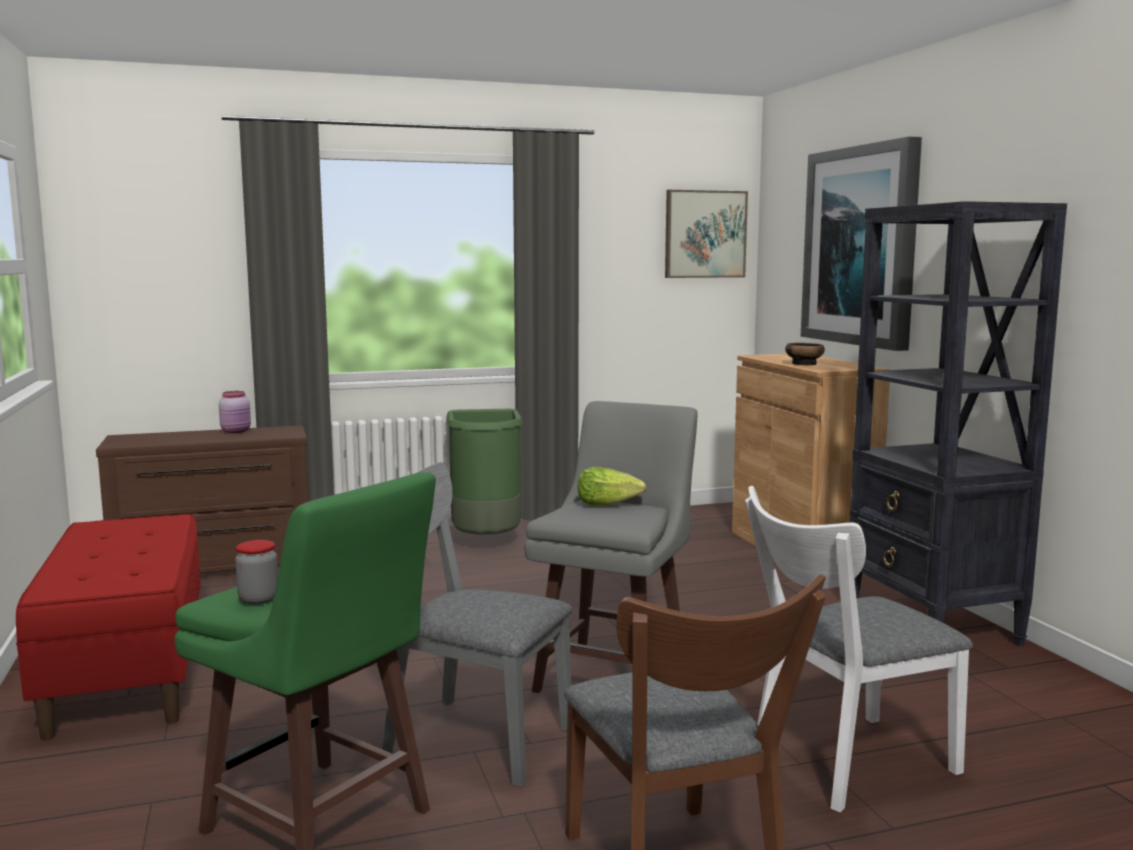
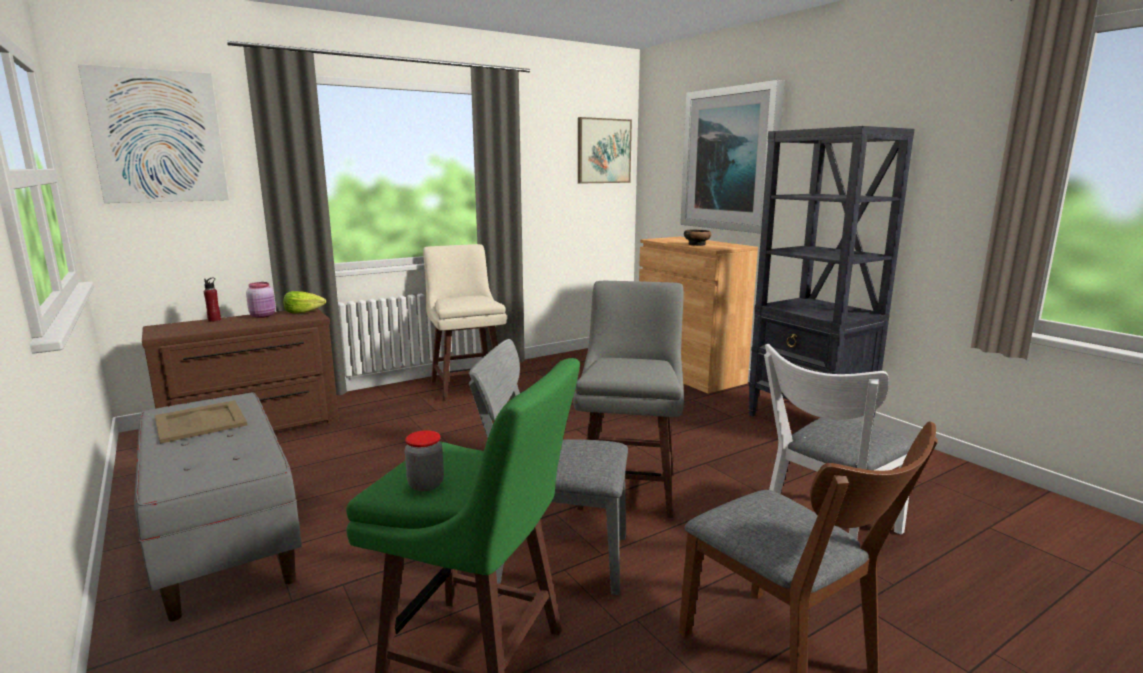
camera: 15 degrees left, 5 degrees up
red bench [16,514,201,741] -> grey bench [134,392,302,622]
green trash can [446,409,523,535] -> beige stool [423,244,507,401]
lettuce [578,467,646,505] -> lettuce moved to [283,291,326,313]
none -> picture [78,64,229,203]
none -> beige tray [154,400,247,444]
none -> red bottle [204,278,221,322]

